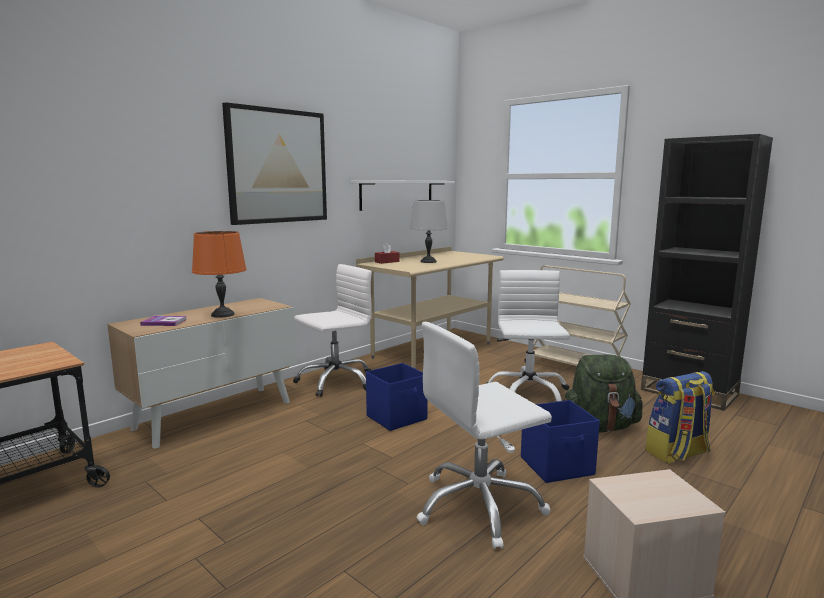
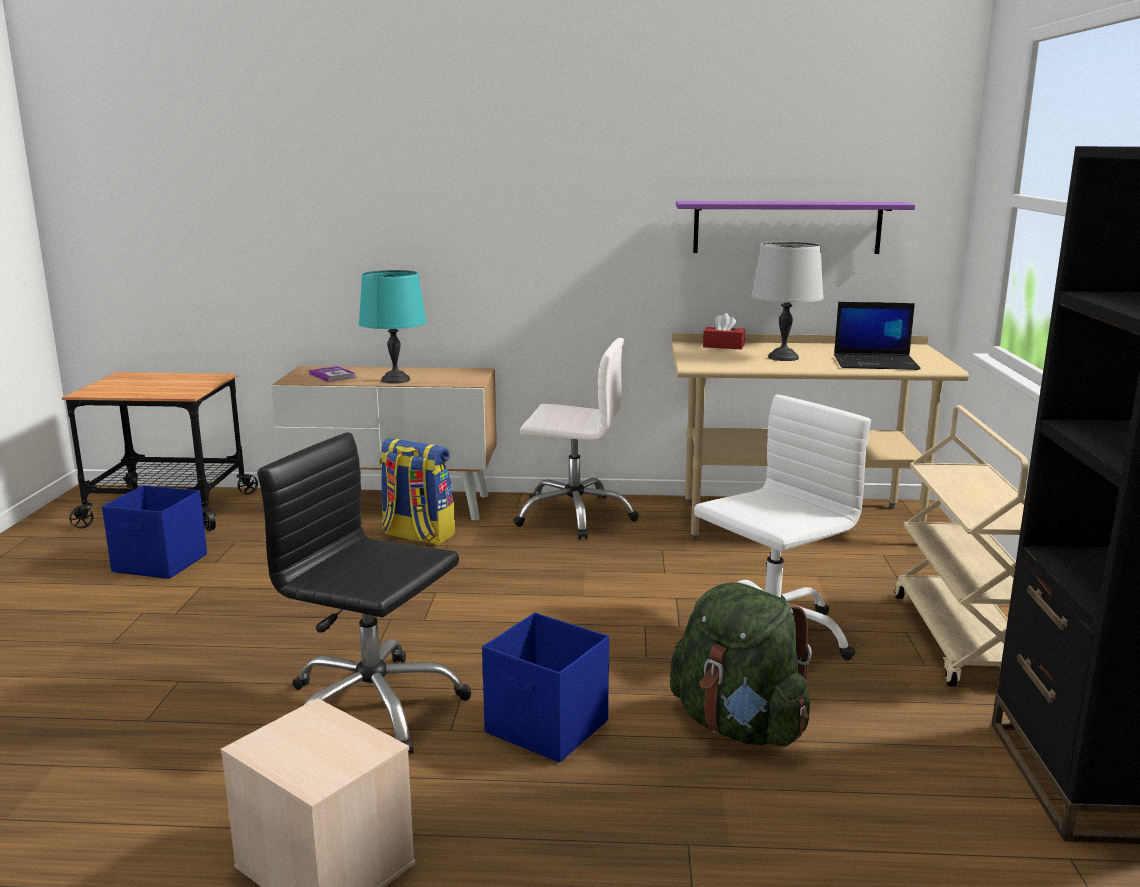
camera: 50 degrees right, 5 degrees up
orange table lamp [192,231,247,318] -> turquoise table lamp [359,270,426,384]
picture [222,102,327,225] -> none
white shelf [351,180,454,211] -> purple shelf [676,201,915,254]
blue storage box [366,363,428,431] -> blue storage box moved to [102,485,207,579]
white office chair [417,322,552,549] -> black office chair [257,432,471,754]
backpack [645,371,715,464] -> backpack moved to [379,438,455,545]
none -> laptop [834,302,921,370]

